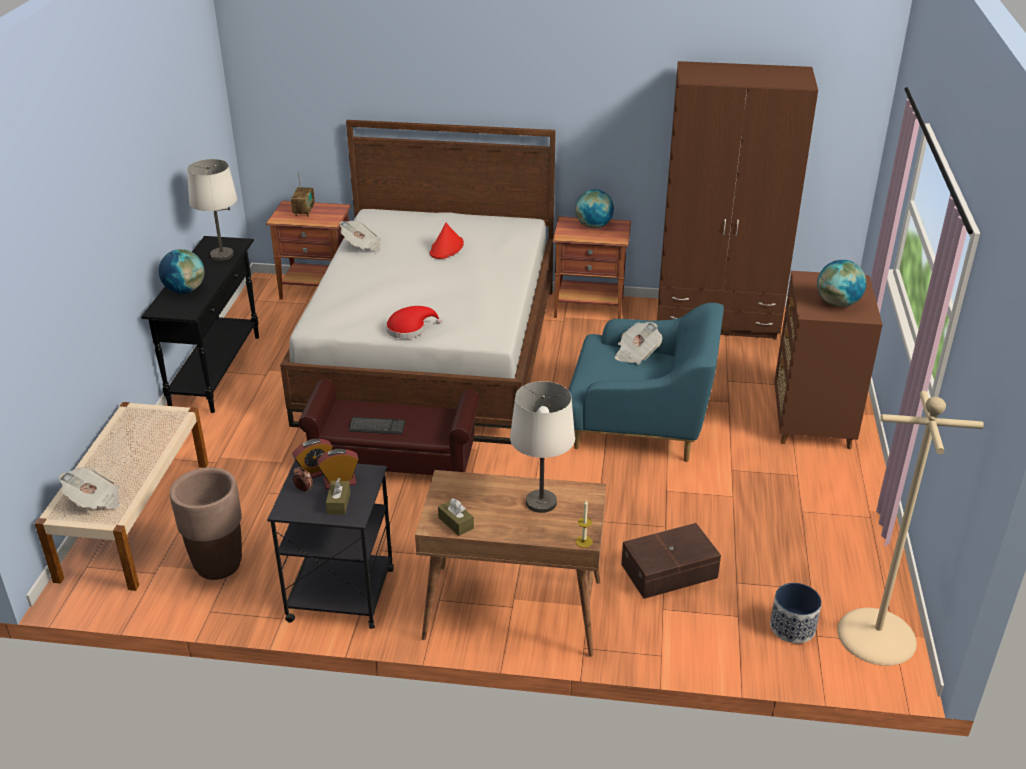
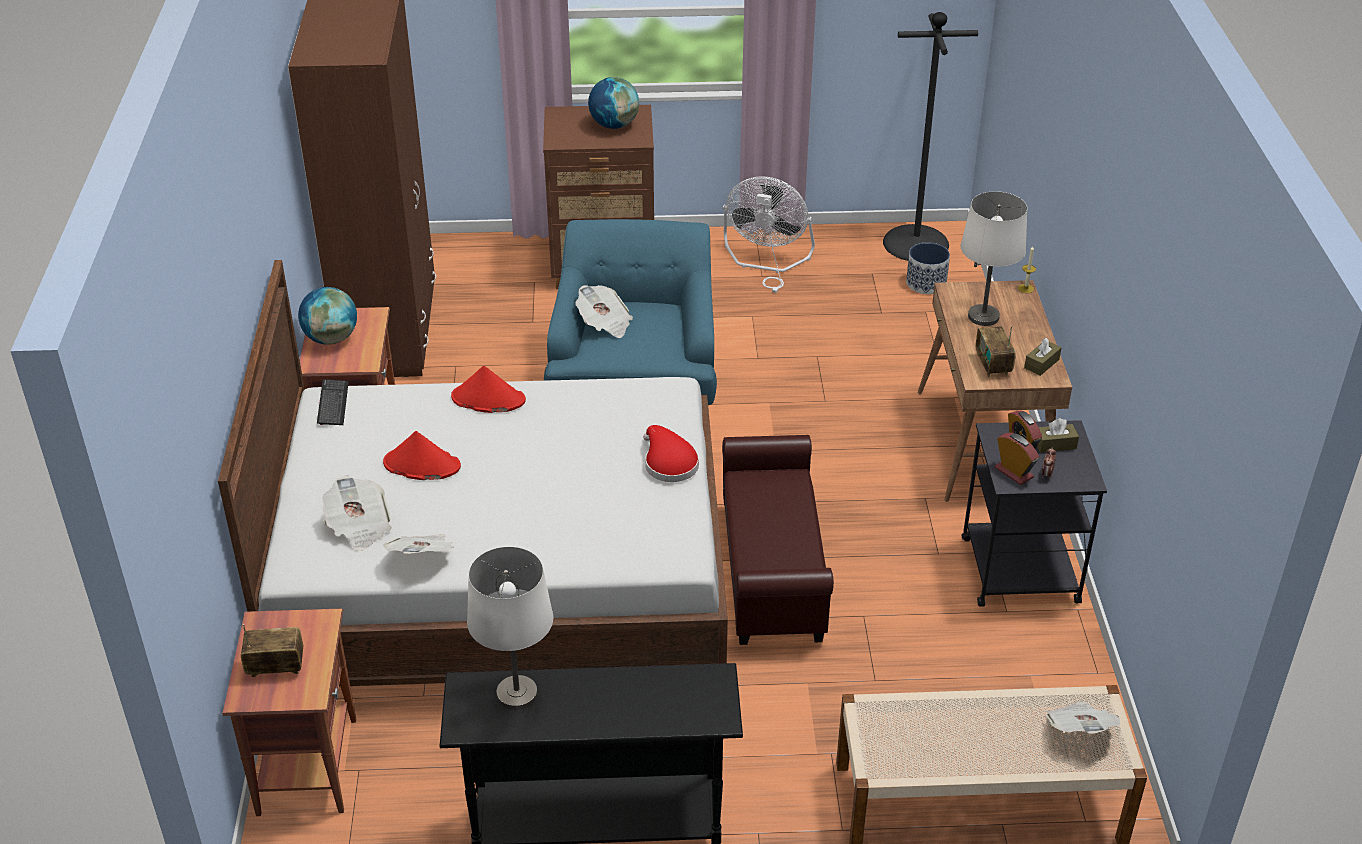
camera: 100 degrees left, 5 degrees up
globe [159,249,204,294] -> none
brown planter [170,467,242,580] -> none
keyboard [348,417,405,435] -> keyboard moved to [317,379,349,425]
brown storage box [621,523,721,599] -> none
beige clothes rack [837,391,984,666] -> black clothes rack [883,12,978,261]
none -> newspaper [322,475,392,551]
none -> red hat [451,366,526,413]
none -> white fan [723,177,815,293]
none -> radio [975,326,1016,377]

